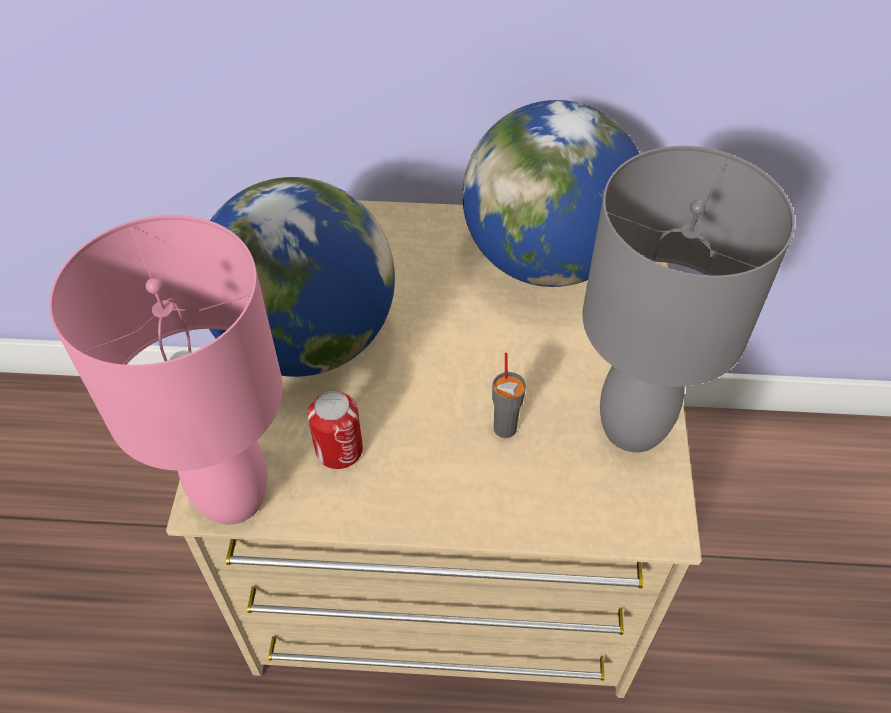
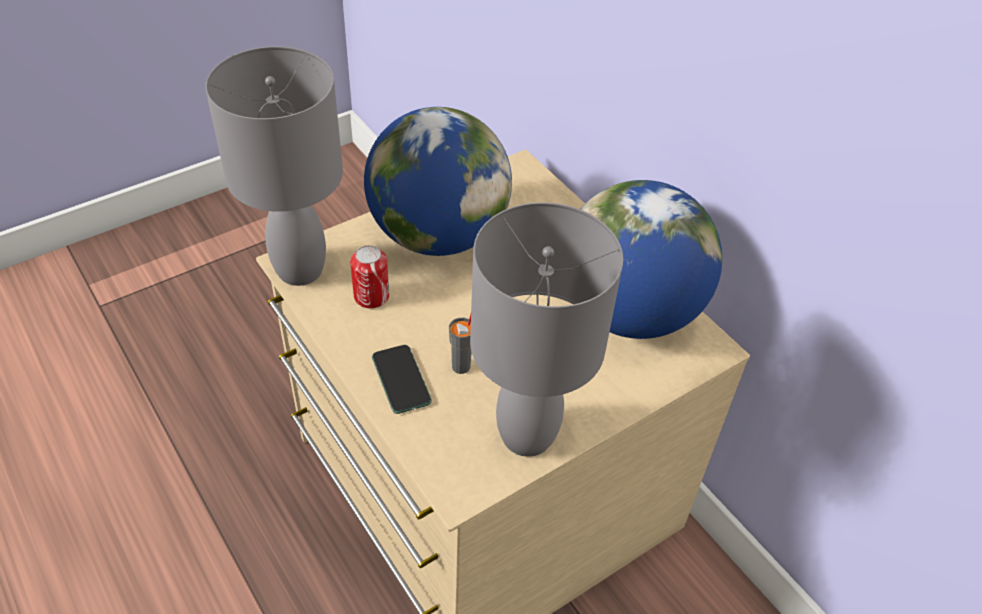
camera: 50 degrees right, 5 degrees down
pink table lamp [49,215,283,524] -> grey table lamp [205,46,343,286]
none -> phone [372,345,432,414]

